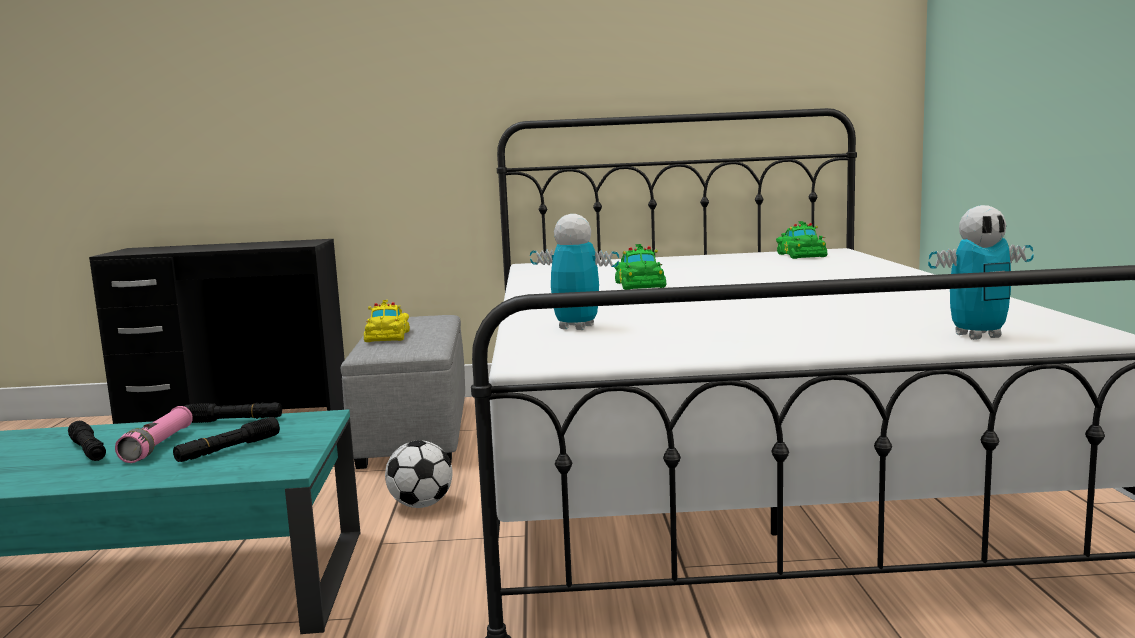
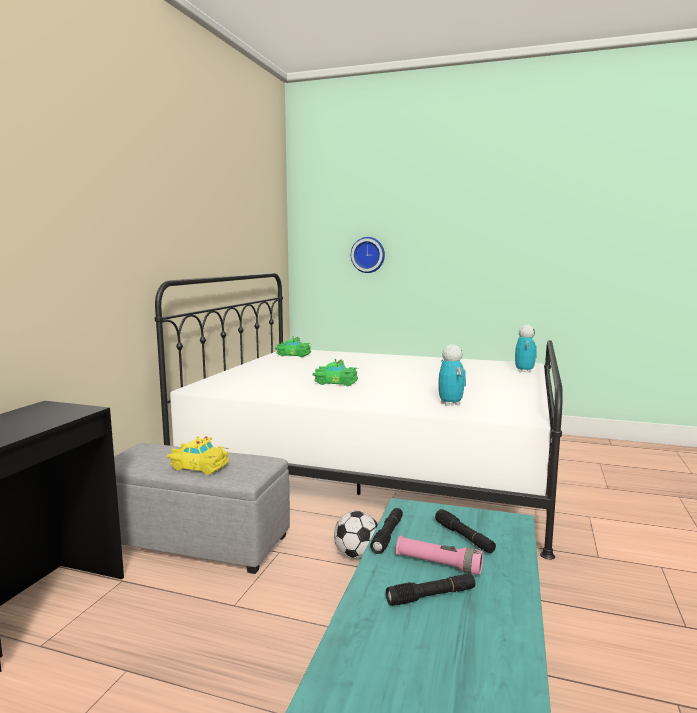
camera: 70 degrees left, 0 degrees up
toy robot [530,214,619,330] -> toy robot turned 120 degrees clockwise [438,344,466,406]
none -> wall clock [351,237,385,273]

